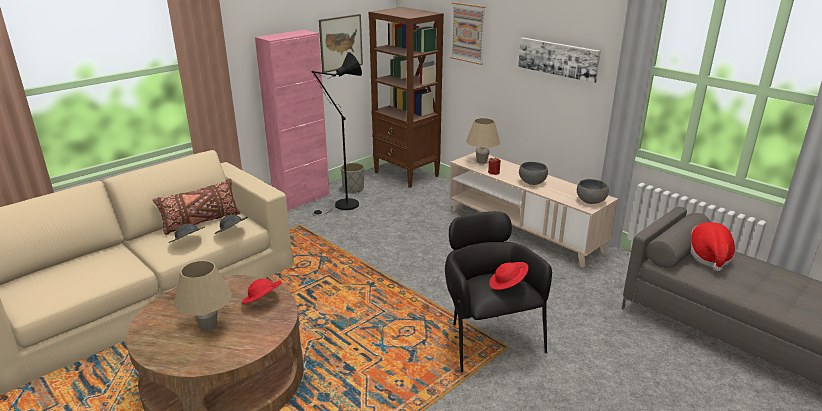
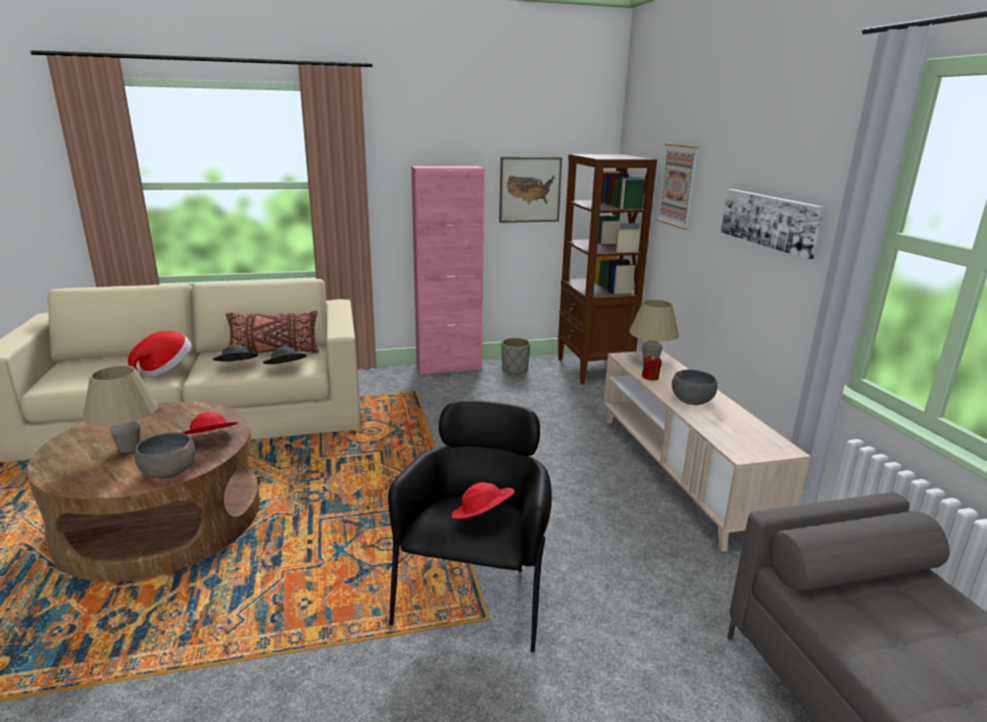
camera: 30 degrees right, 5 degrees down
black floor lamp [311,52,362,216] -> none
grey bowl [577,179,609,204] -> grey bowl moved to [134,432,195,479]
hat [690,222,735,271] -> hat moved to [128,331,192,376]

